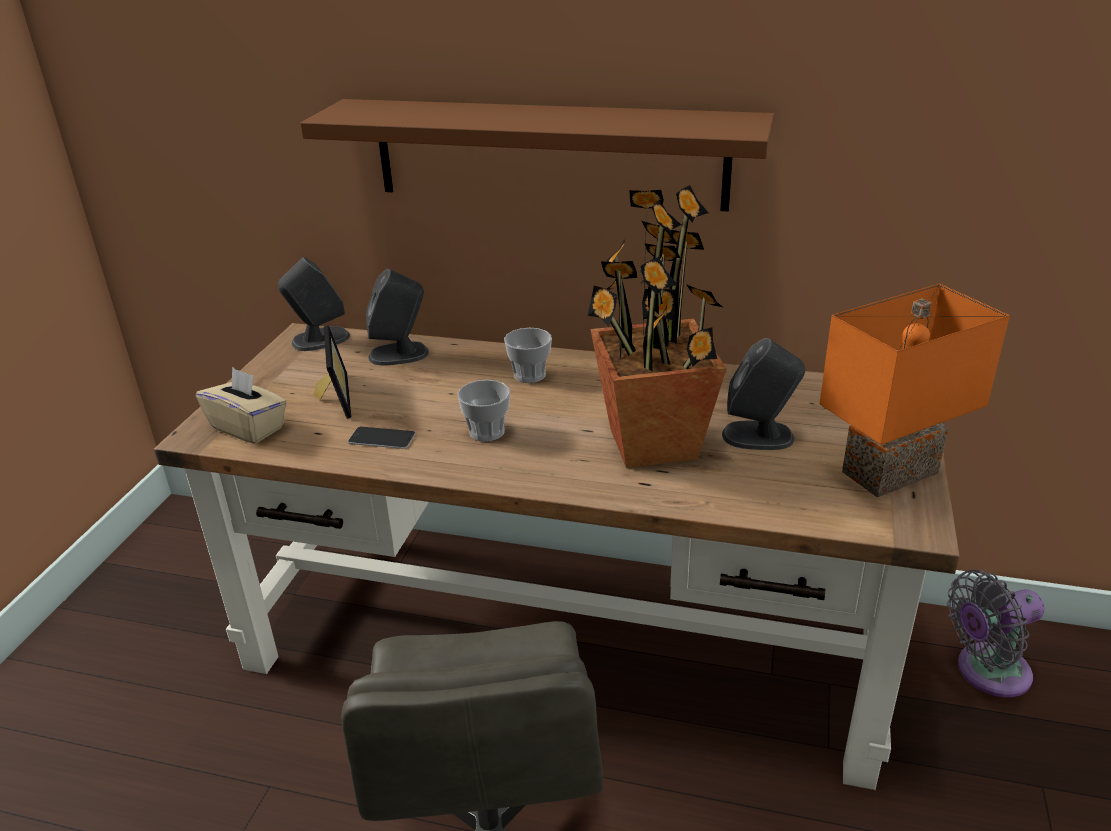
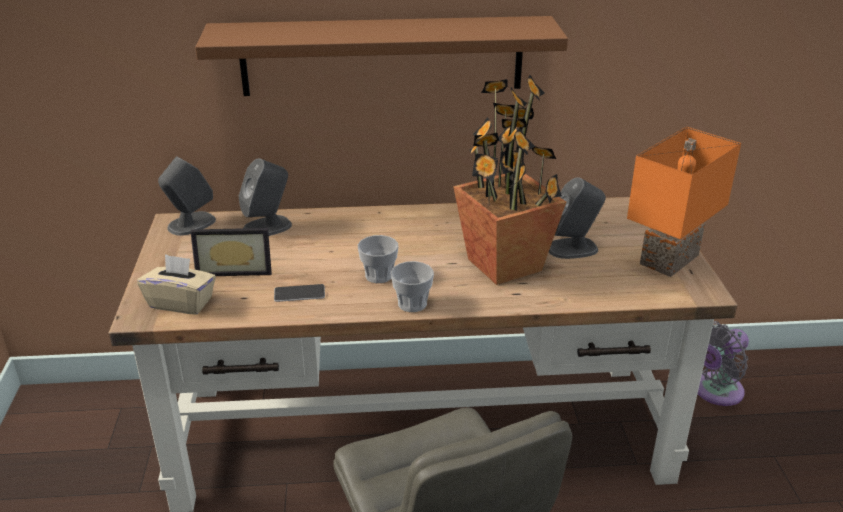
camera: 20 degrees left, 0 degrees up
picture frame [314,325,351,419] -> picture frame turned 120 degrees clockwise [190,228,272,276]
cup [504,328,552,383] -> cup moved to [391,261,434,312]

